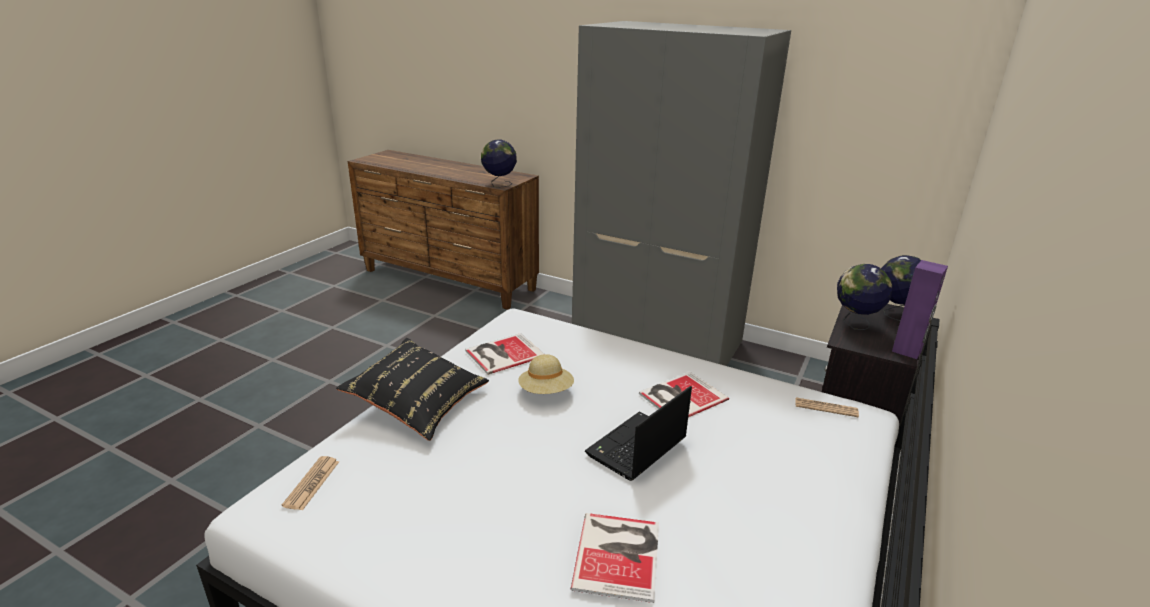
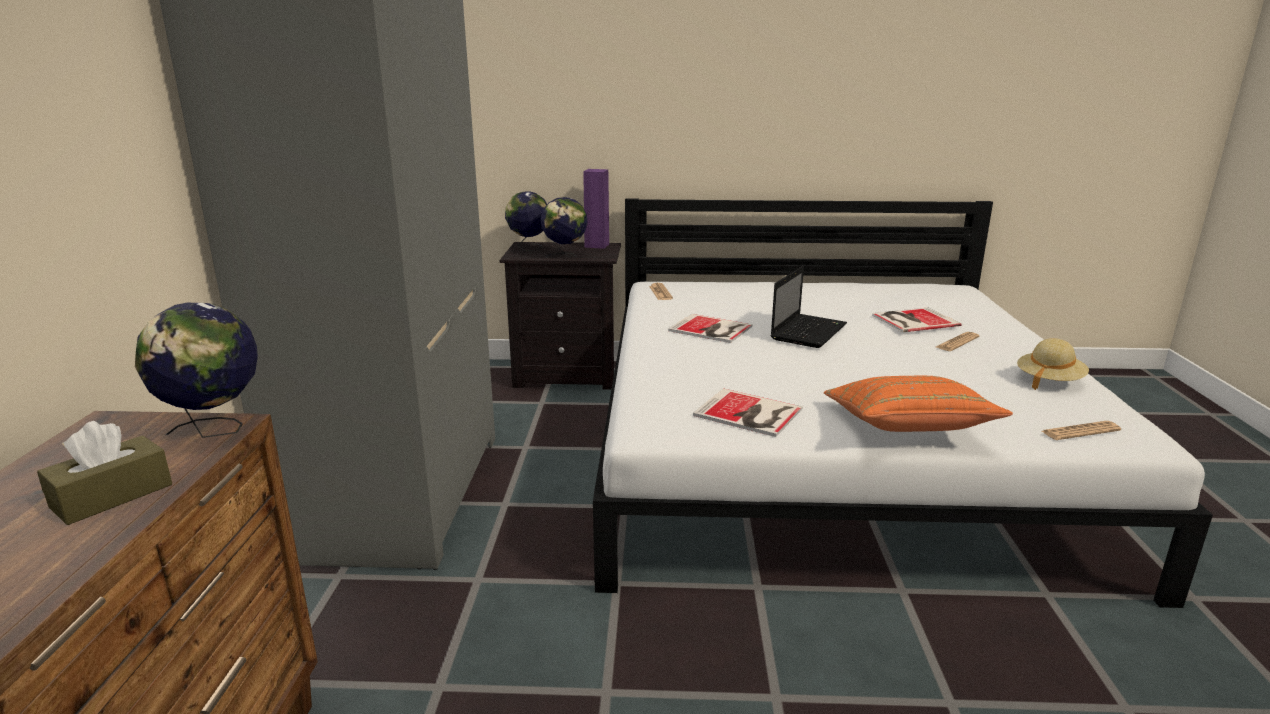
camera: 115 degrees left, 5 degrees down
black pillow [336,338,489,441] -> orange pillow [824,376,1013,432]
beige hat [518,354,574,394] -> beige hat moved to [1017,338,1089,390]
laptop [585,386,692,481] -> laptop turned 75 degrees counterclockwise [771,266,847,348]
none -> brown tissue box [37,421,172,525]
none -> newspaper [936,332,980,351]

